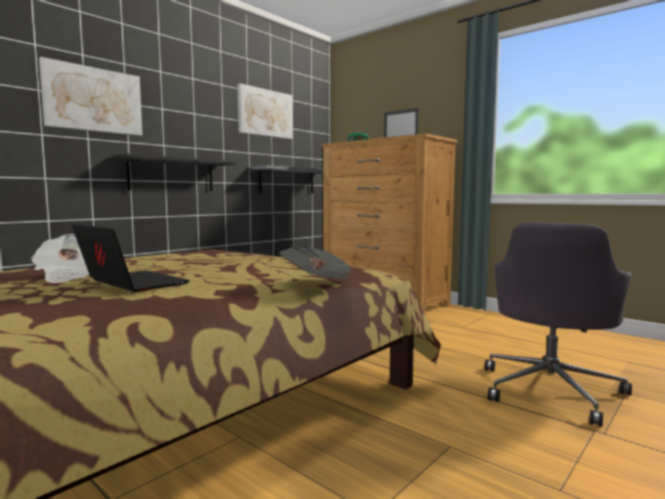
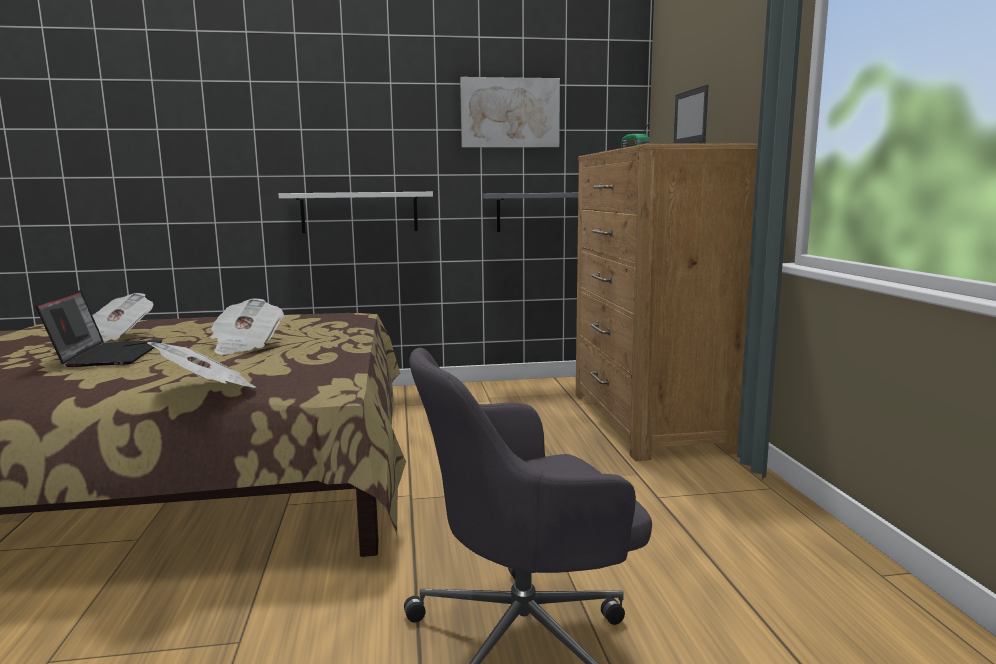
camera: 40 degrees right, 5 degrees up
picture [39,57,143,136] -> none
black shelf [113,154,236,191] -> white shelf [278,192,433,233]
none -> newspaper [210,298,284,355]

